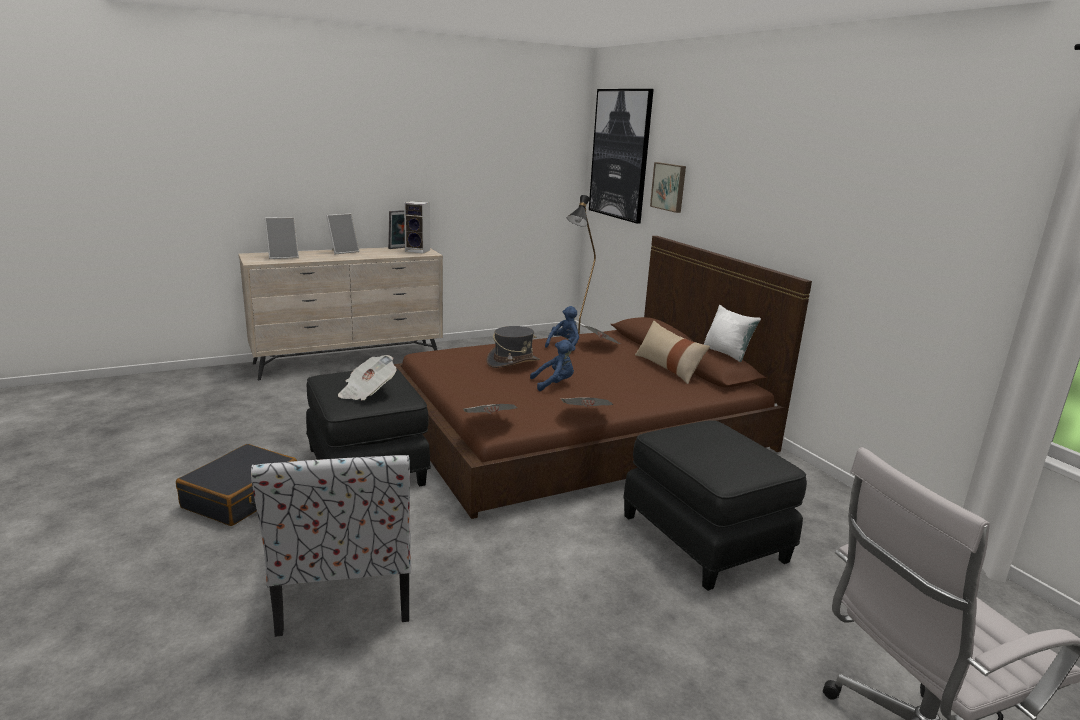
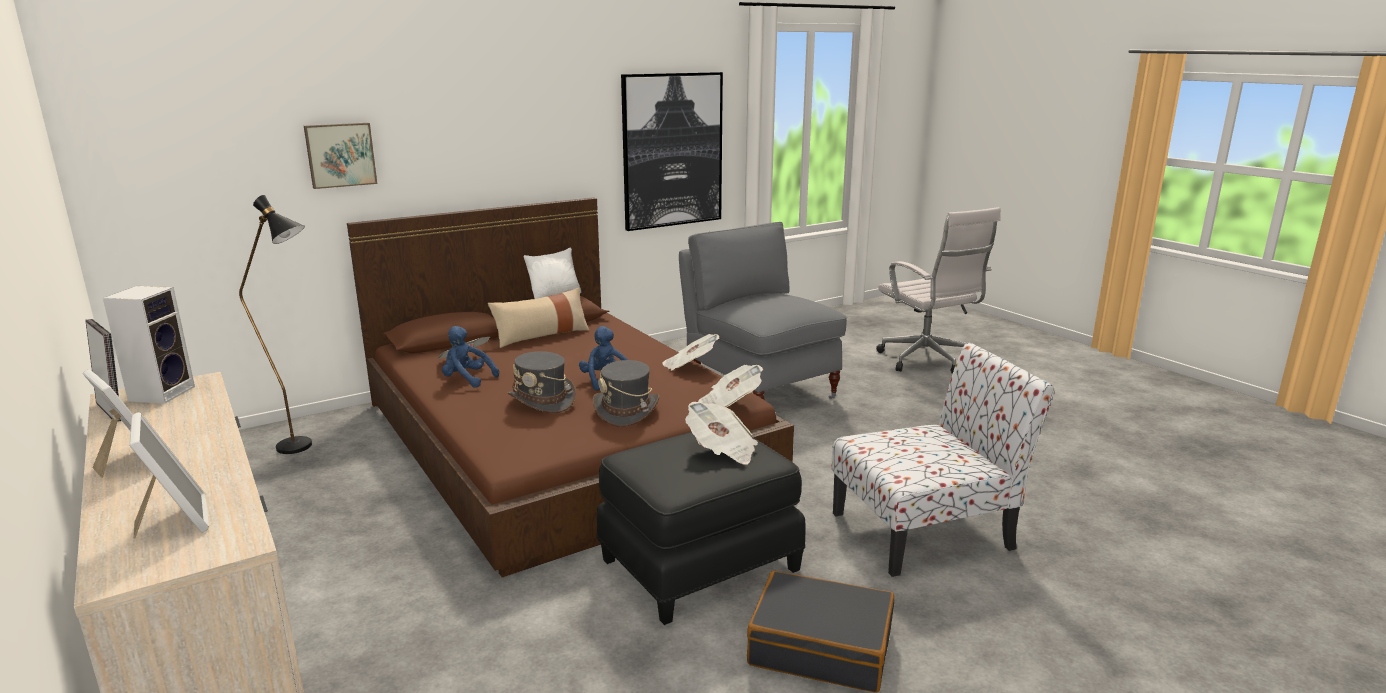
camera: 95 degrees left, 0 degrees up
picture [589,89,654,224] -> picture moved to [621,72,723,231]
black ottoman [623,420,807,591] -> grey chair [679,222,847,400]
none -> grey hat [593,360,659,427]

